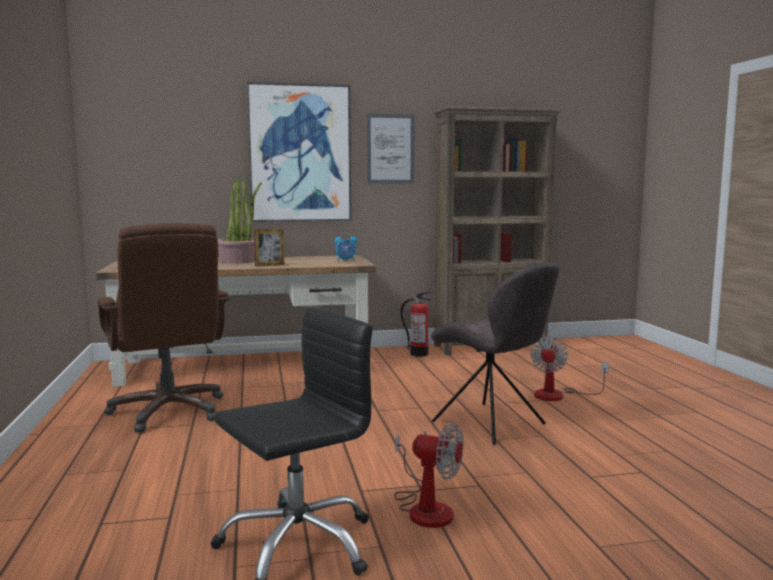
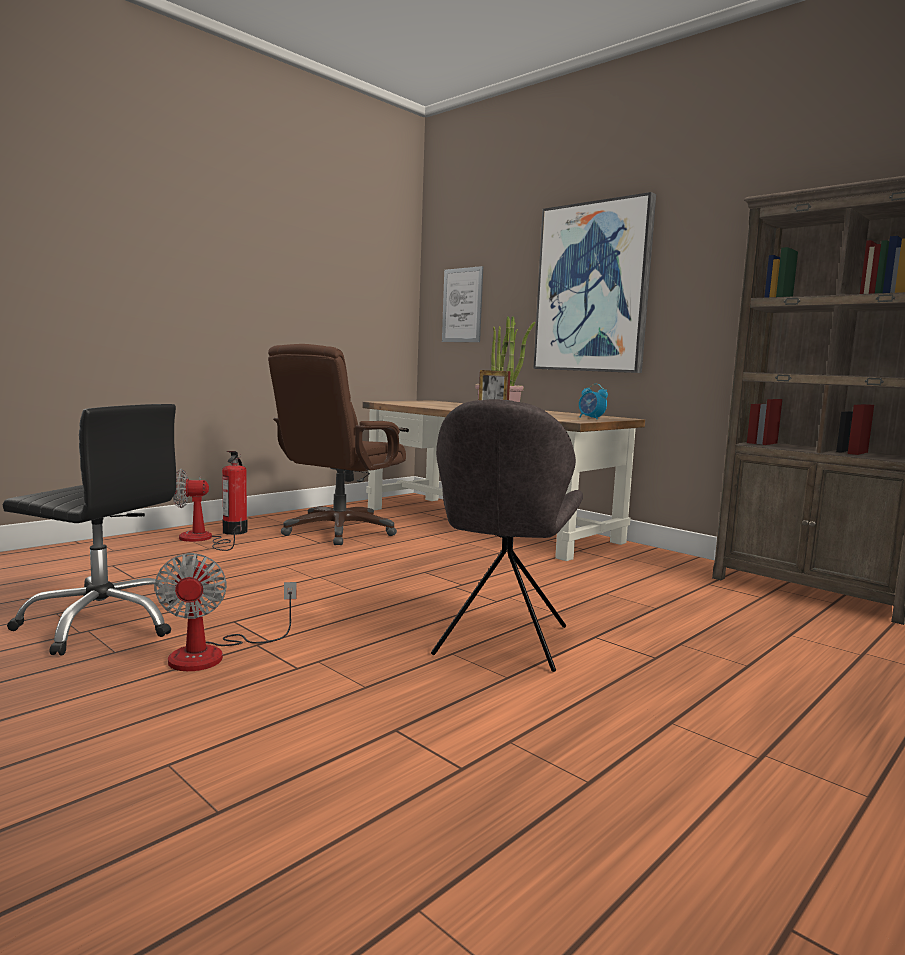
camera: 55 degrees right, 0 degrees up
picture [367,114,415,183] -> picture moved to [442,266,483,342]
fire extinguisher [400,292,433,357] -> fire extinguisher moved to [222,451,247,535]
fan [530,337,609,401] -> fan moved to [173,469,241,551]

